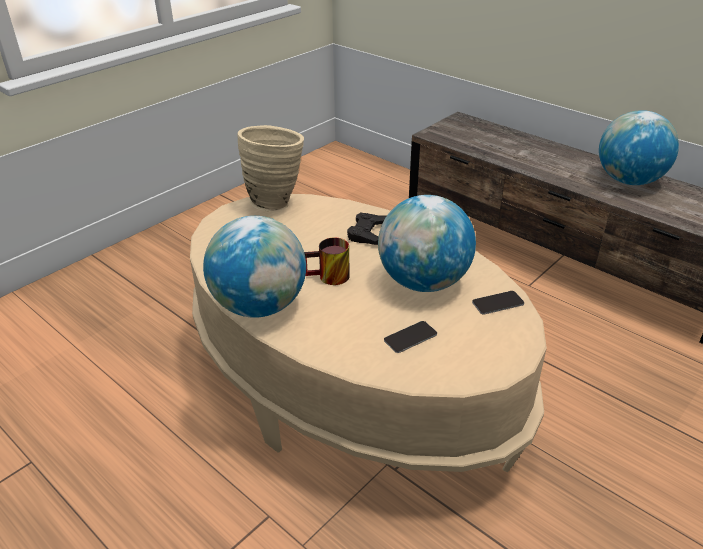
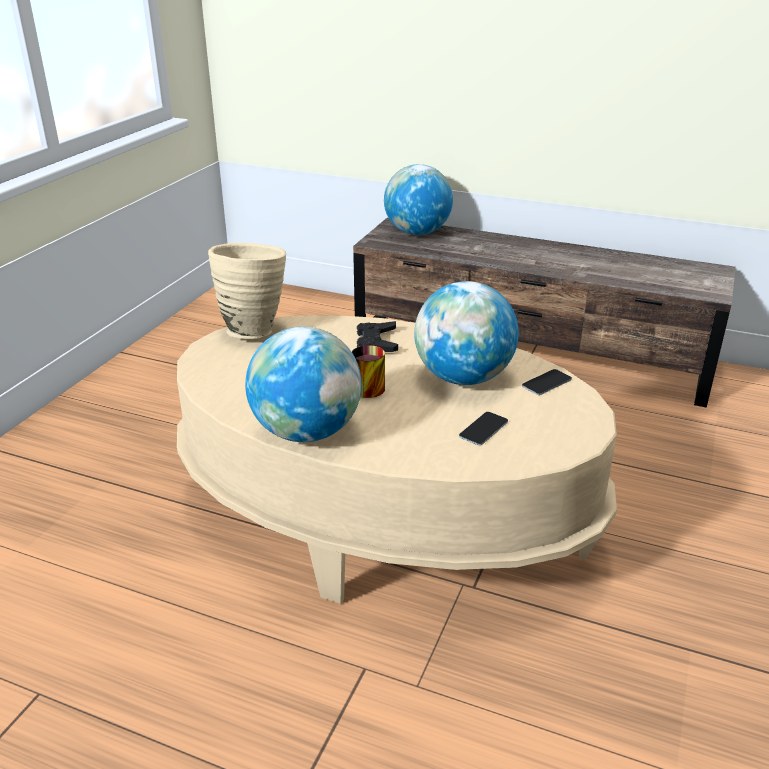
camera: 20 degrees left, 5 degrees down
globe [599,110,679,185] -> globe moved to [384,164,453,235]

